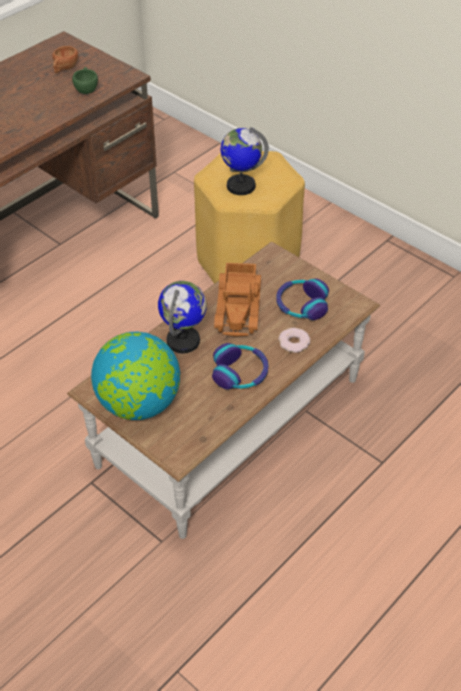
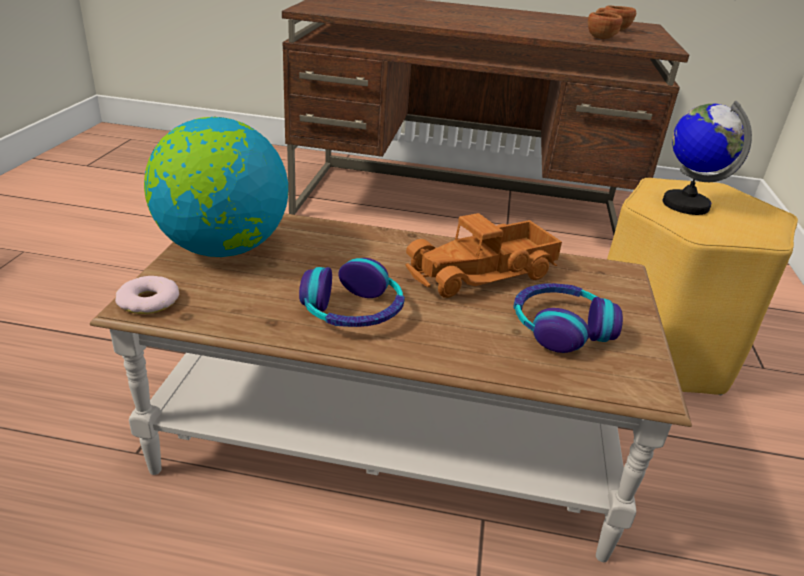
camera: 55 degrees right, 15 degrees down
green cup [72,67,98,94] -> brown cup [588,12,623,39]
globe [158,281,207,353] -> none
donut [278,328,310,353] -> donut moved to [115,276,179,314]

